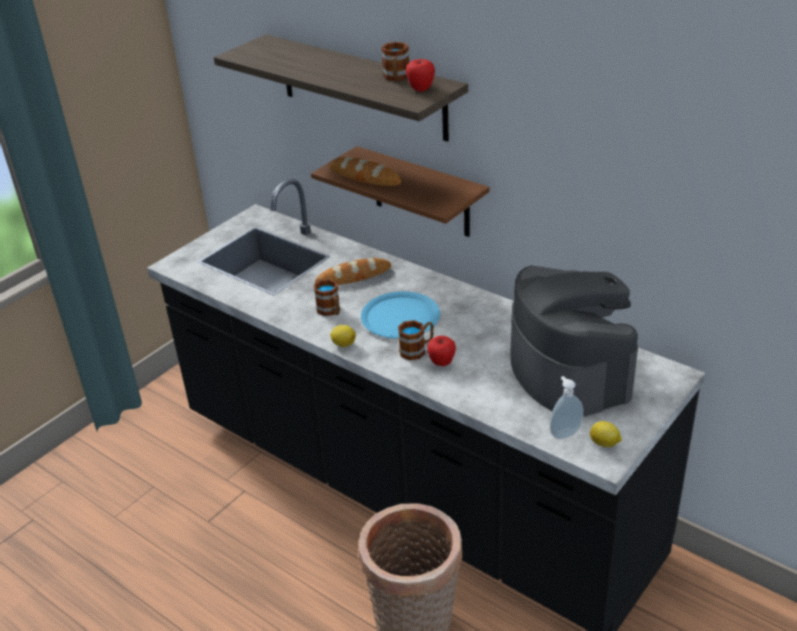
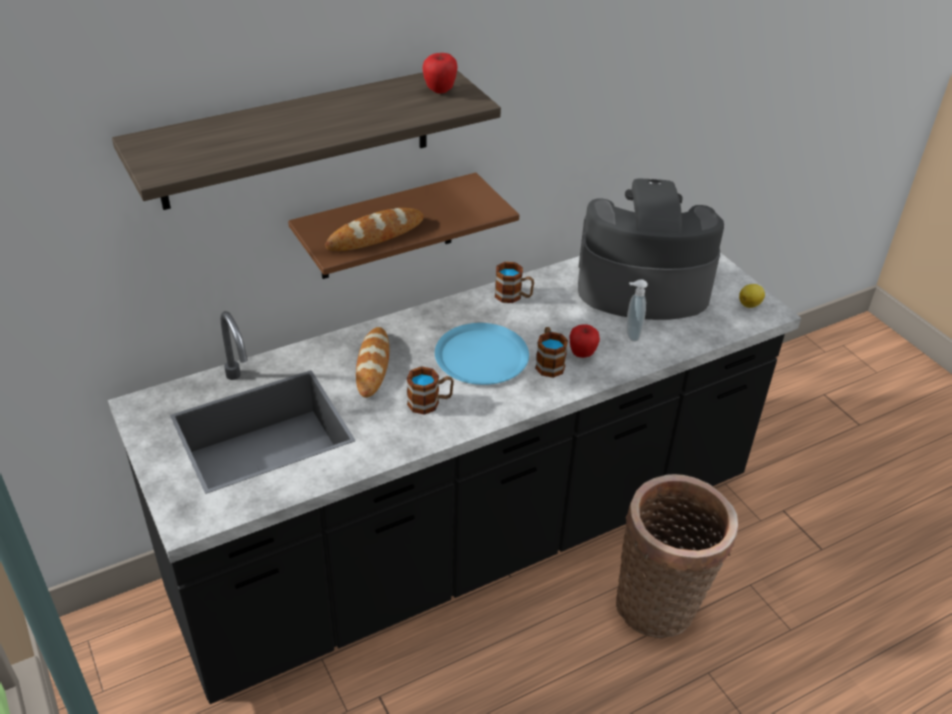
camera: 70 degrees left, 5 degrees up
lemon [330,325,356,347] -> none
mug [381,42,409,81] -> mug moved to [495,262,534,303]
soap dispenser [550,376,583,439] -> soap dispenser moved to [627,279,648,342]

